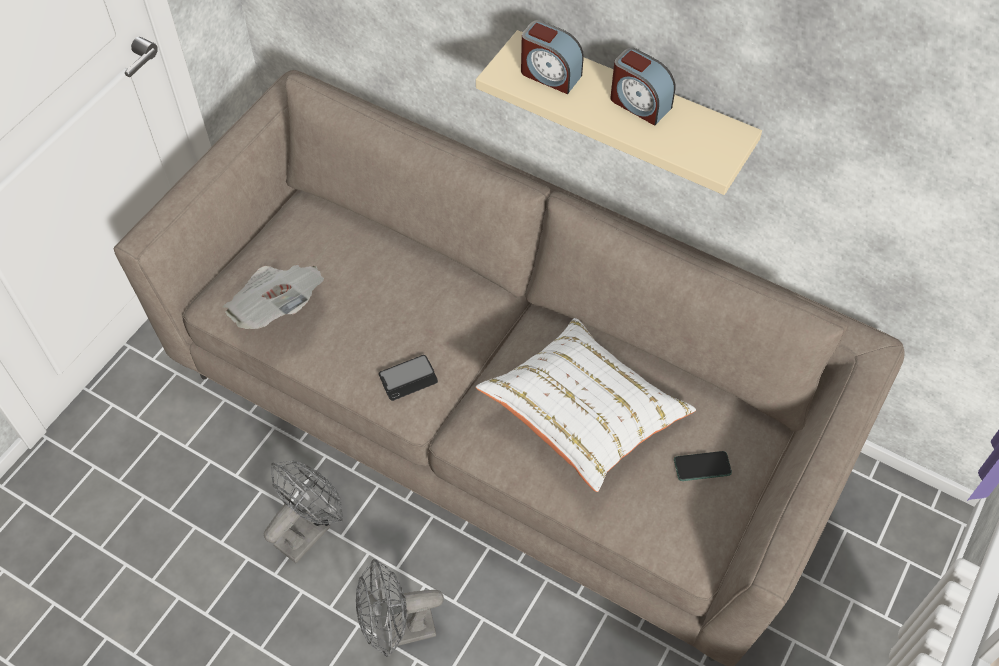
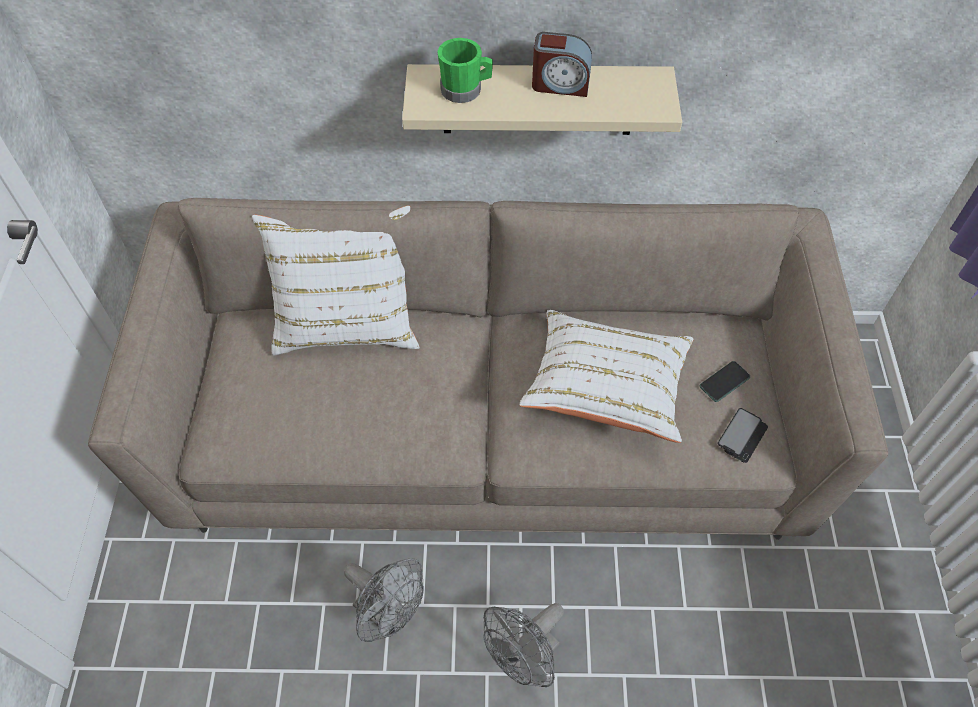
camera: 30 degrees left, 0 degrees up
newspaper [223,265,324,329] -> none
grey fan [264,461,343,563] -> grey fan turned 120 degrees clockwise [344,558,424,642]
phone [379,355,438,401] -> phone moved to [717,408,768,463]
alarm clock [521,20,584,94] -> green mug [437,38,493,103]
none -> white pillow [252,206,420,356]

